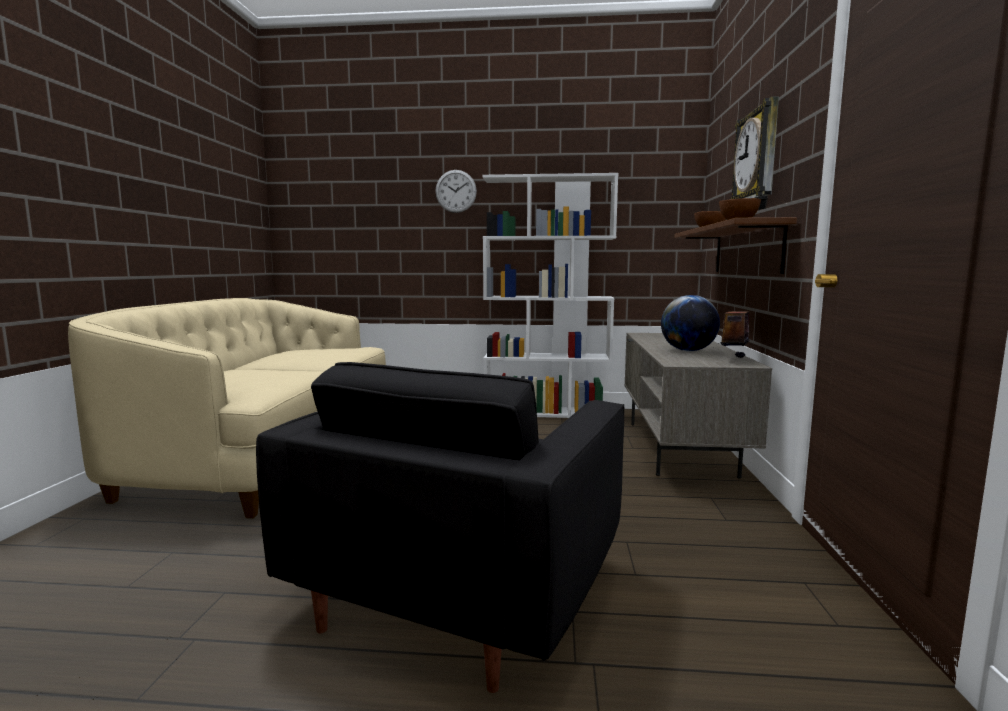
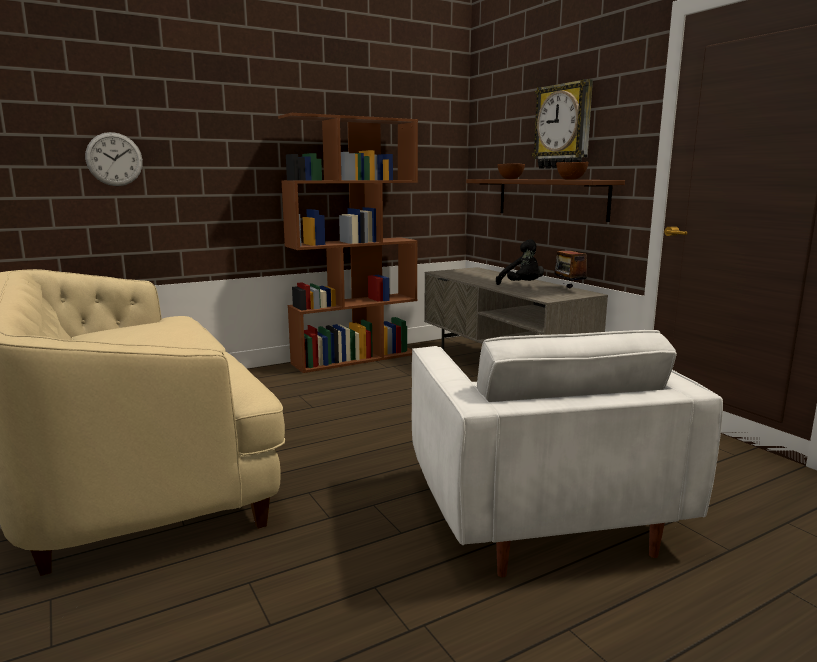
camera: 35 degrees left, 5 degrees up
black armchair [256,362,624,693] -> white armchair [412,330,723,577]
wall clock [435,170,477,213] -> wall clock moved to [85,132,143,186]
white bookcase [482,173,618,418] -> brown bookcase [278,113,418,373]
globe [661,295,720,351] -> black plush toy [496,239,544,285]

